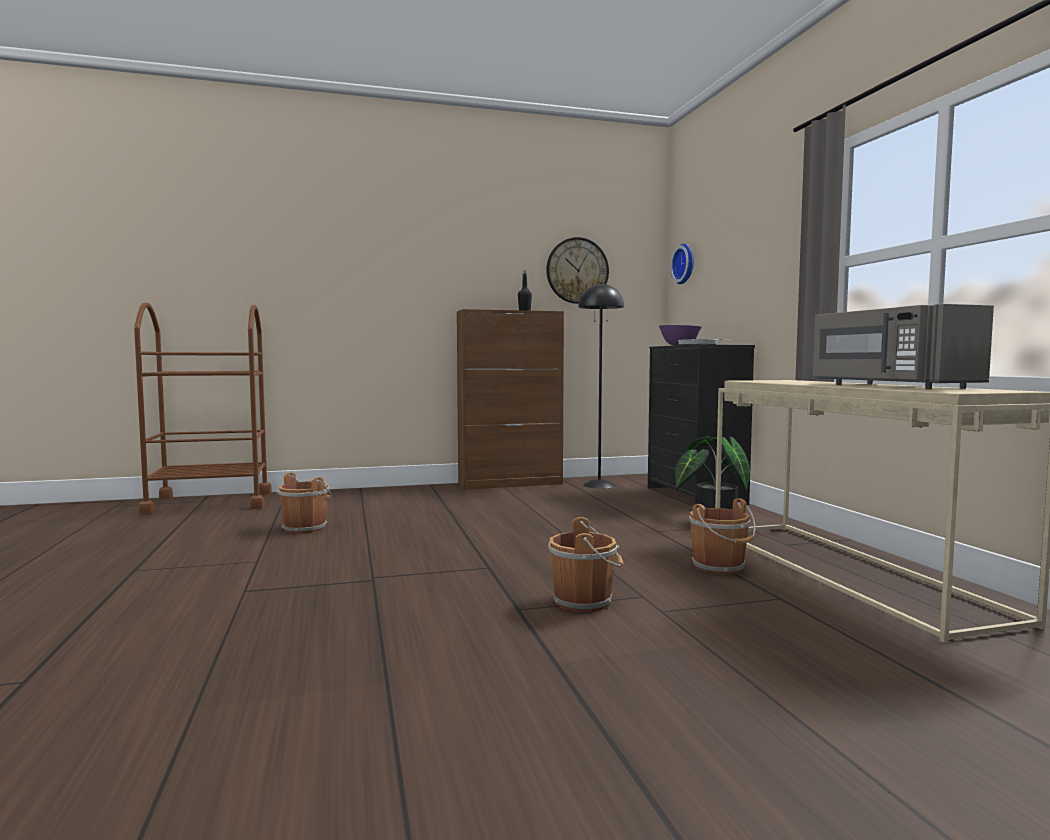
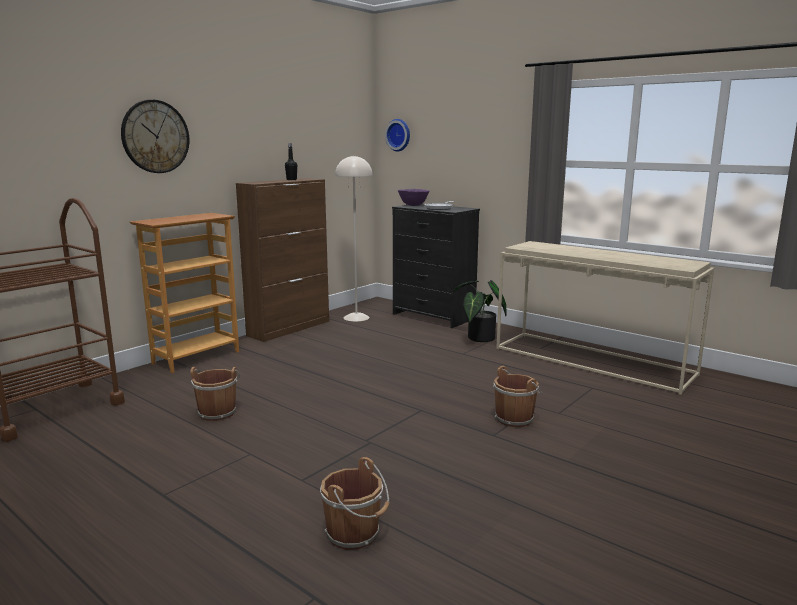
camera: 35 degrees left, 10 degrees up
wall clock [546,237,609,304] -> wall clock moved to [121,100,189,173]
black floor lamp [578,283,624,488] -> beige floor lamp [335,155,373,322]
brown bucket [689,498,756,575] -> brown bucket moved to [320,457,390,550]
grey microwave [813,304,994,389] -> none
none -> bookcase [130,213,239,373]

